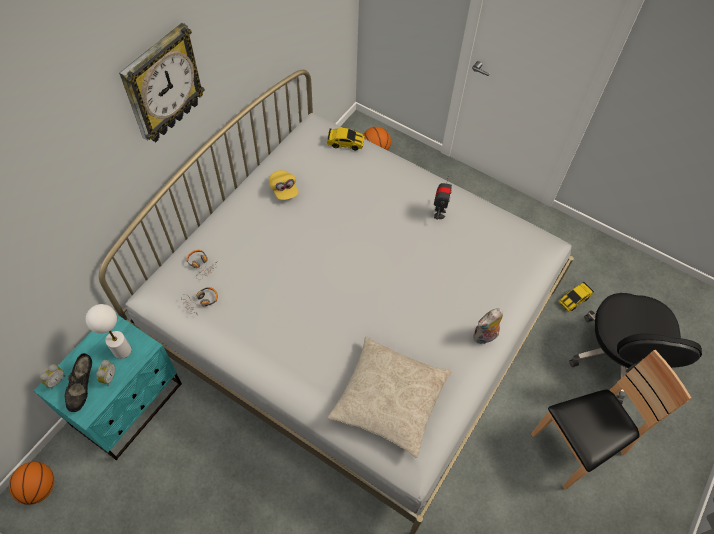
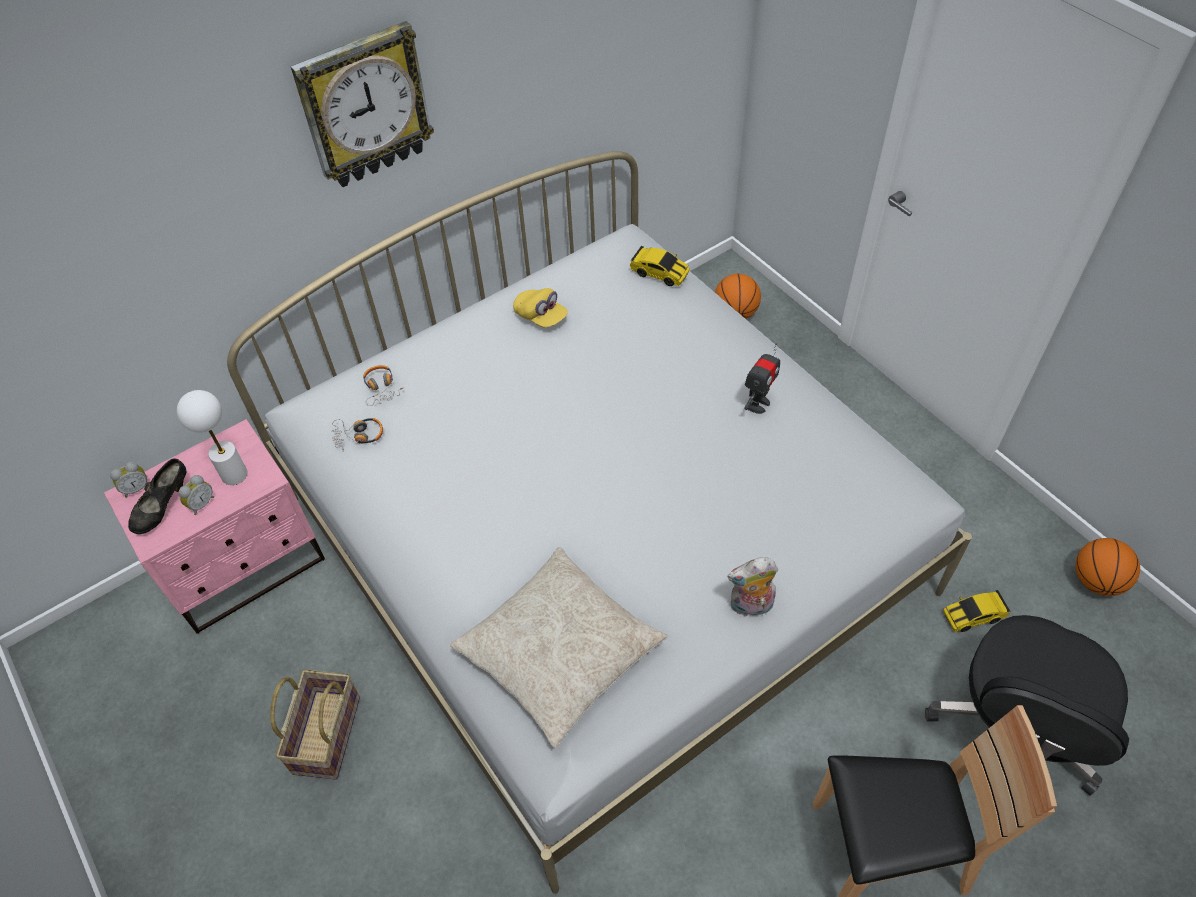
camera: 25 degrees right, 5 degrees down
basketball [9,462,54,505] -> basketball moved to [1076,538,1140,596]
turquoise nightstand [33,314,182,460] -> pink nightstand [104,419,325,634]
yellow cap [269,170,298,200] -> yellow cap turned 45 degrees counterclockwise [513,288,568,327]
none -> basket [270,670,360,780]

